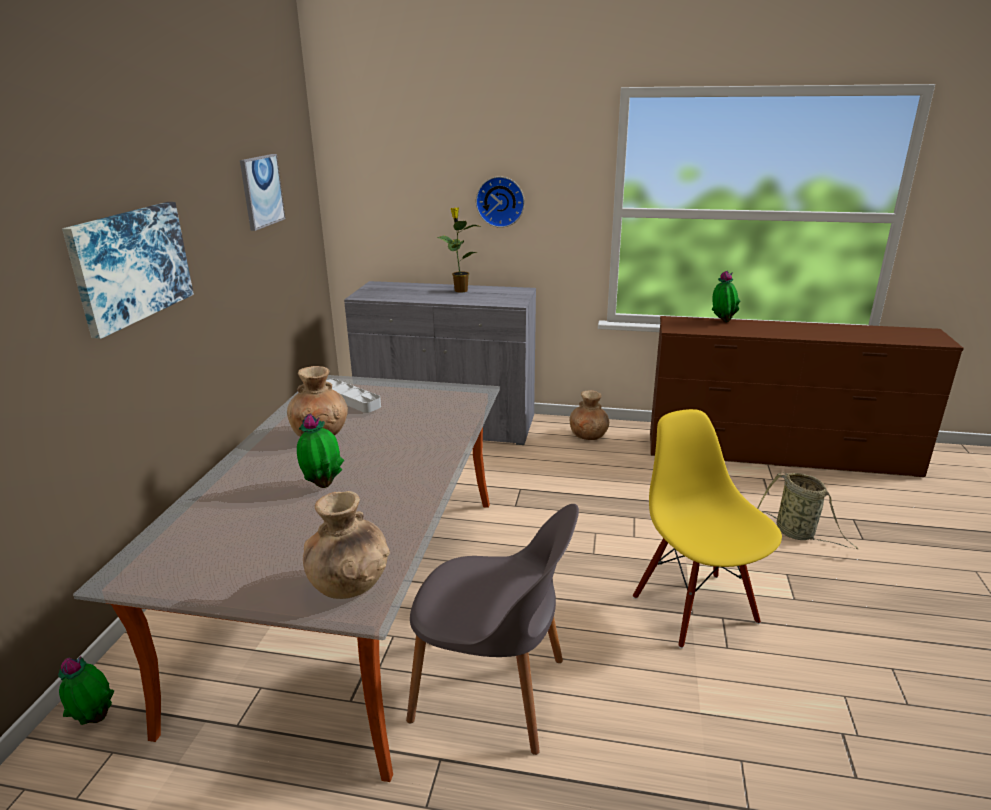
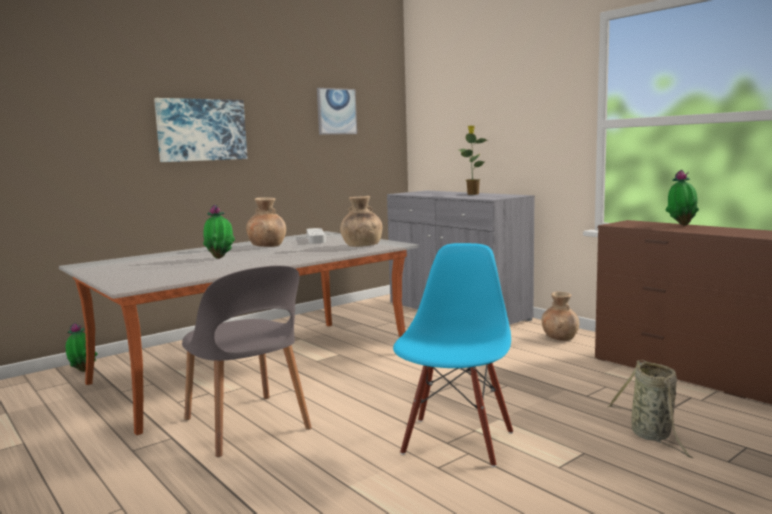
camera: 40 degrees right, 15 degrees down
brown vase [303,491,390,599] -> brown vase moved to [340,196,382,247]
wall clock [476,176,525,228] -> none
yellow chair [633,409,782,649] -> blue chair [393,243,513,467]

